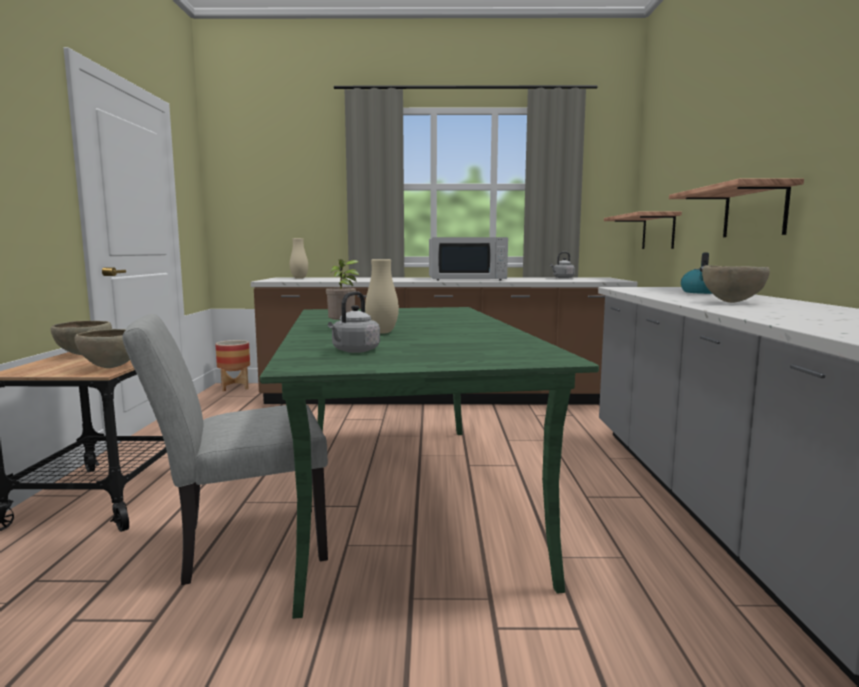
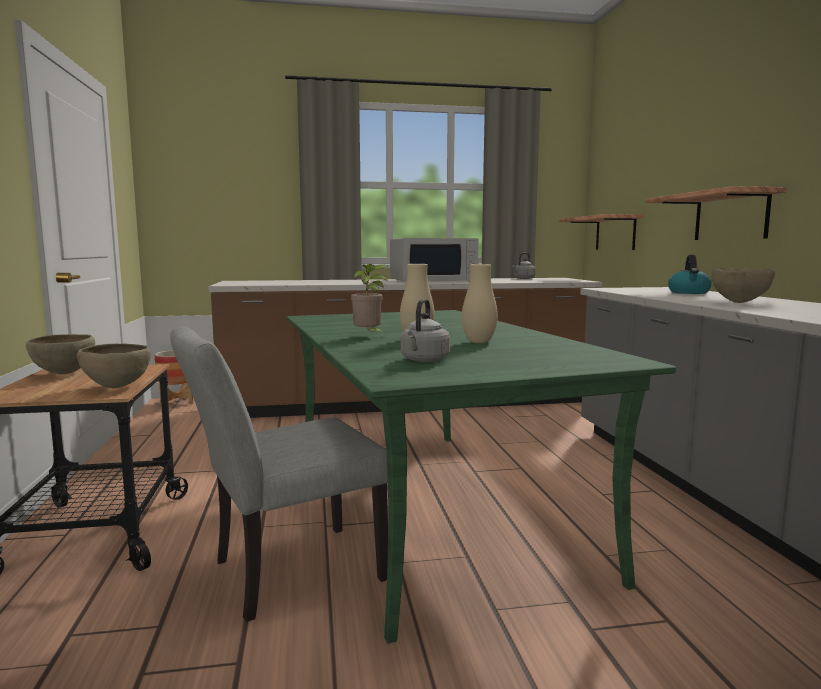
camera: 10 degrees left, 0 degrees up
beige vase [290,238,308,279] -> beige vase moved to [462,264,498,343]

